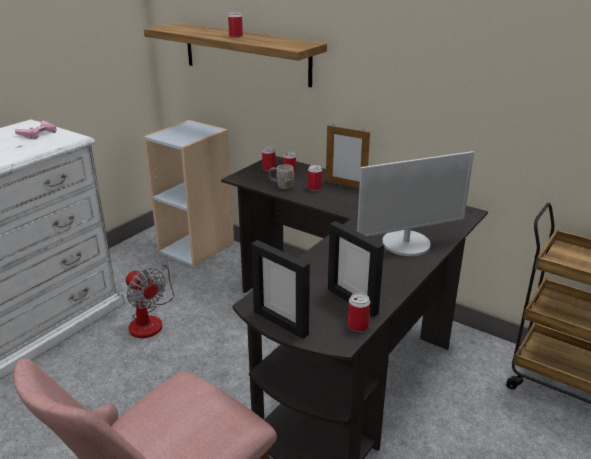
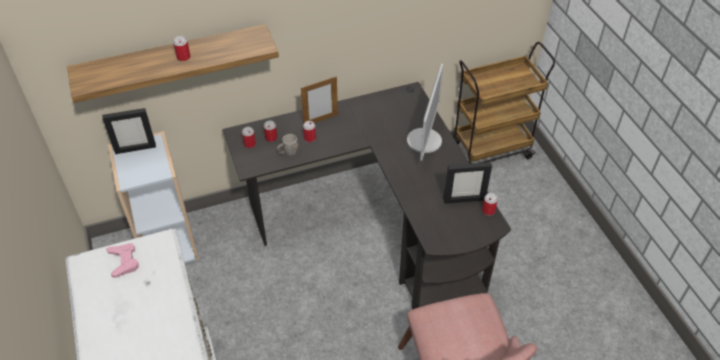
camera: 55 degrees left, 20 degrees up
fan [126,258,174,338] -> none
picture frame [251,240,310,339] -> picture frame moved to [102,108,156,154]

